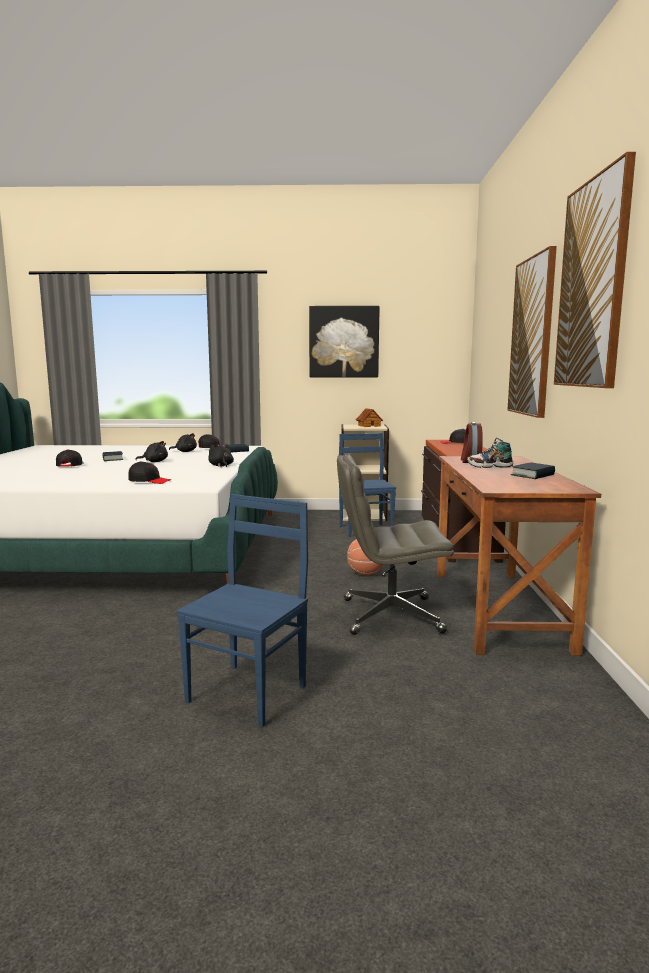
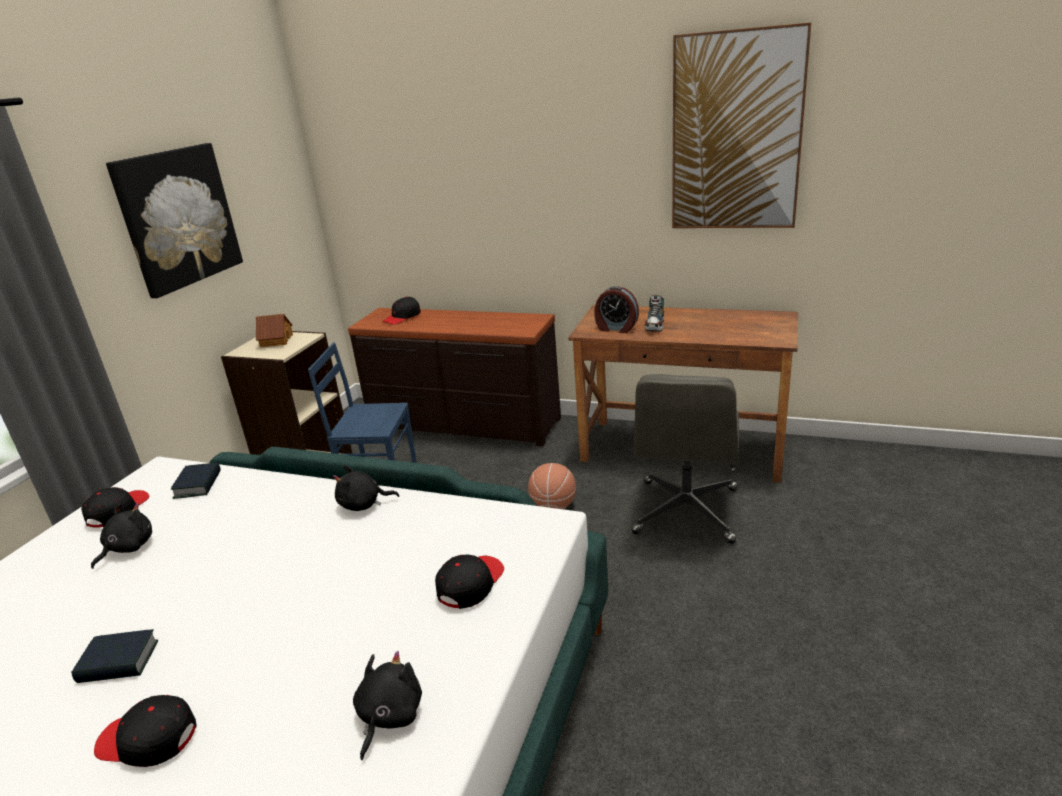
camera: 70 degrees left, 15 degrees up
black plush toy [135,441,168,462] -> black plush toy moved to [353,651,422,760]
blue chair [177,494,308,727] -> none
picture [507,246,557,418] -> none
book [511,462,555,479] -> none

